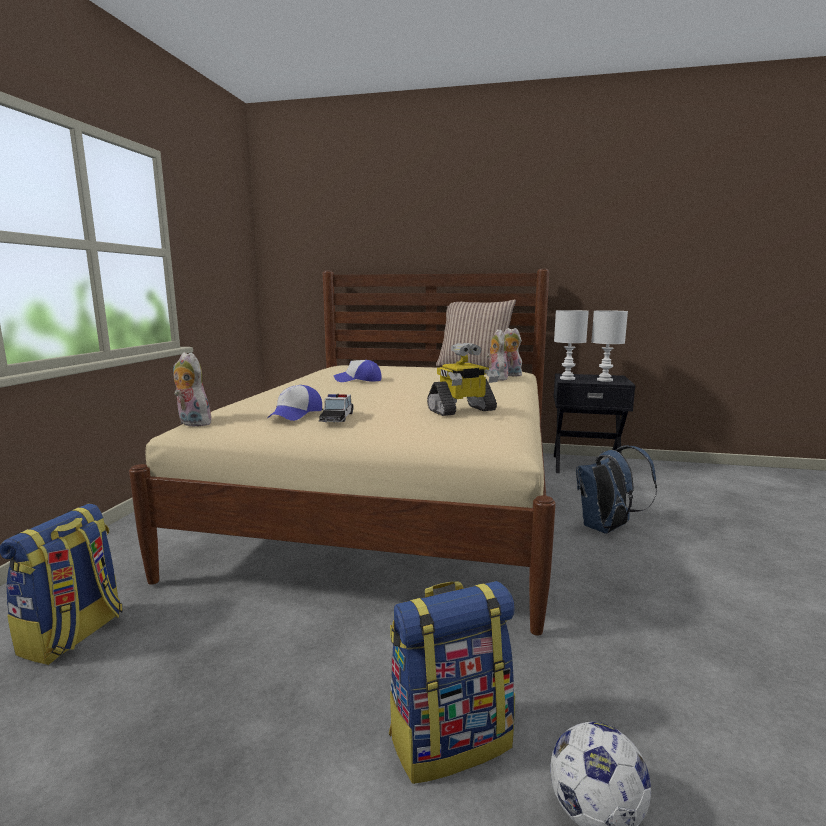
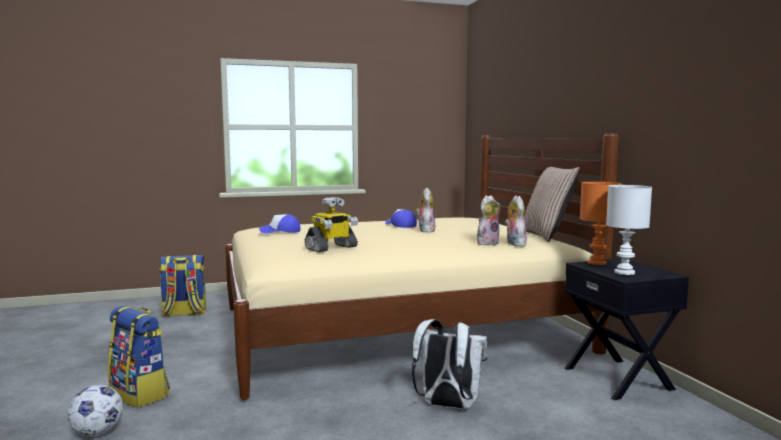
camera: 60 degrees right, 5 degrees down
plush toy [173,352,215,427] -> plush toy moved to [416,188,435,232]
toy car [319,394,353,423] -> none
toy robot [427,343,499,416] -> toy robot turned 75 degrees counterclockwise [305,197,358,252]
white table lamp [554,310,589,380] -> orange table lamp [580,182,621,265]
blue backpack [576,446,657,533] -> white backpack [412,319,488,409]

